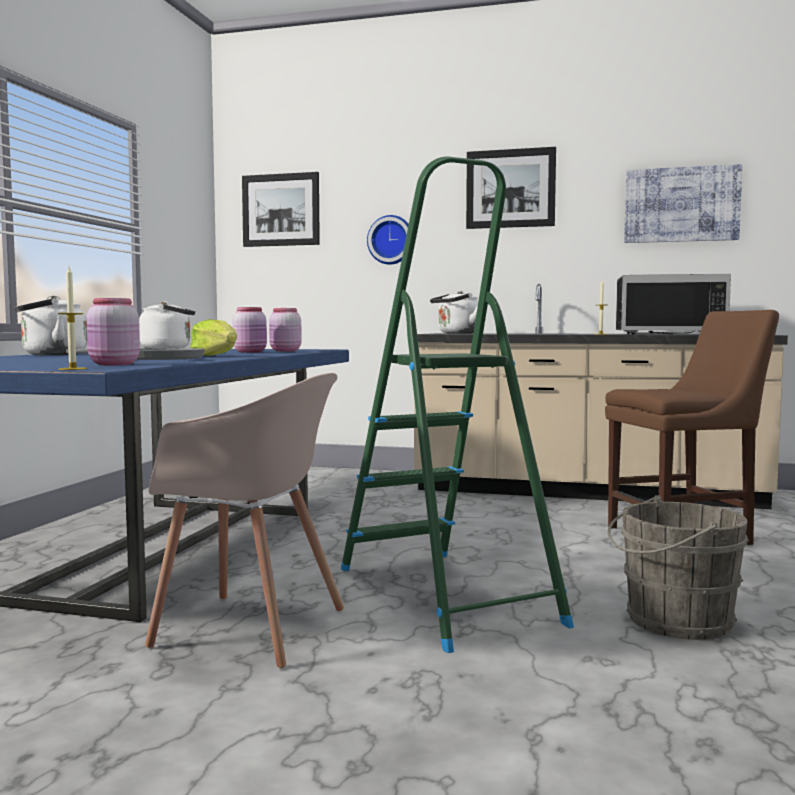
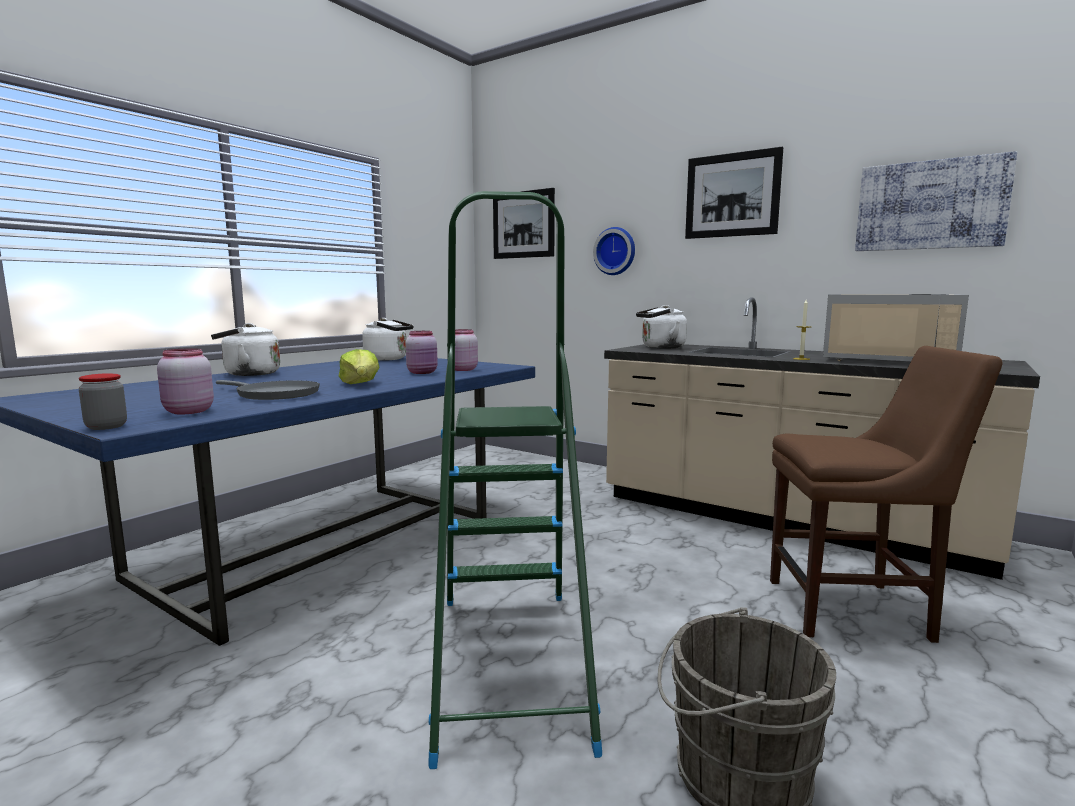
camera: 20 degrees right, 5 degrees up
candle [58,267,88,370] -> jar [79,373,127,430]
beige chair [145,373,344,668] -> none
black microwave [616,274,731,334] -> beige microwave [823,294,969,361]

